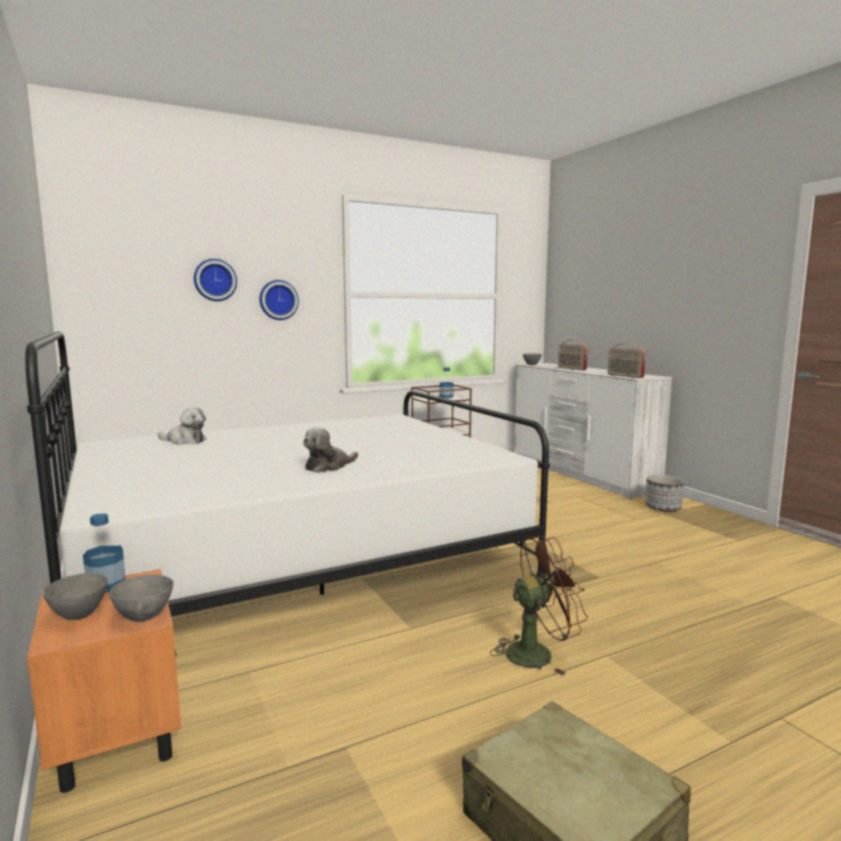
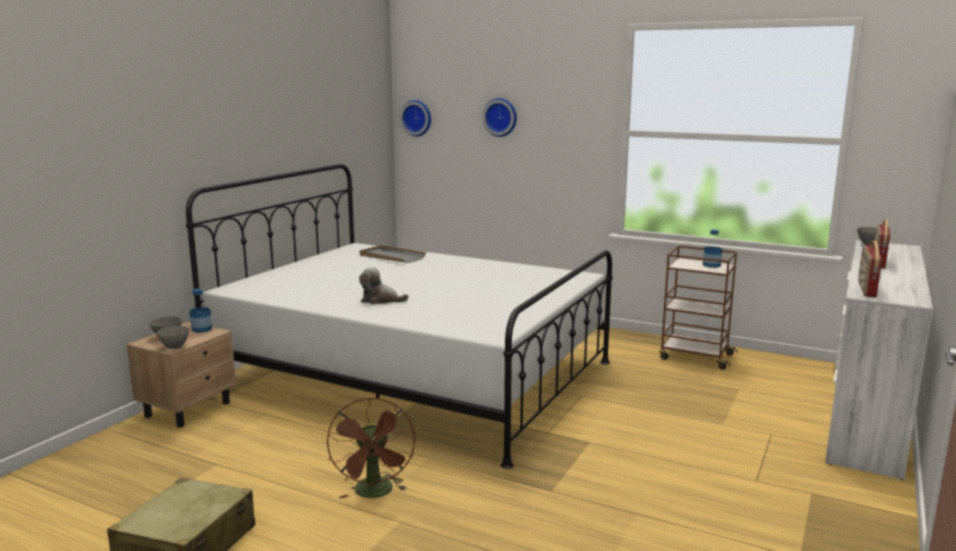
camera: 55 degrees right, 5 degrees up
orange nightstand [27,569,181,793] -> beige nightstand [126,322,236,428]
plush toy [158,407,207,445] -> grey tray [360,245,426,263]
wall clock [259,280,299,320] -> wall clock moved to [400,100,431,137]
brown fan [490,536,588,675] -> brown fan turned 45 degrees clockwise [327,398,415,499]
planter [646,475,685,512] -> none

